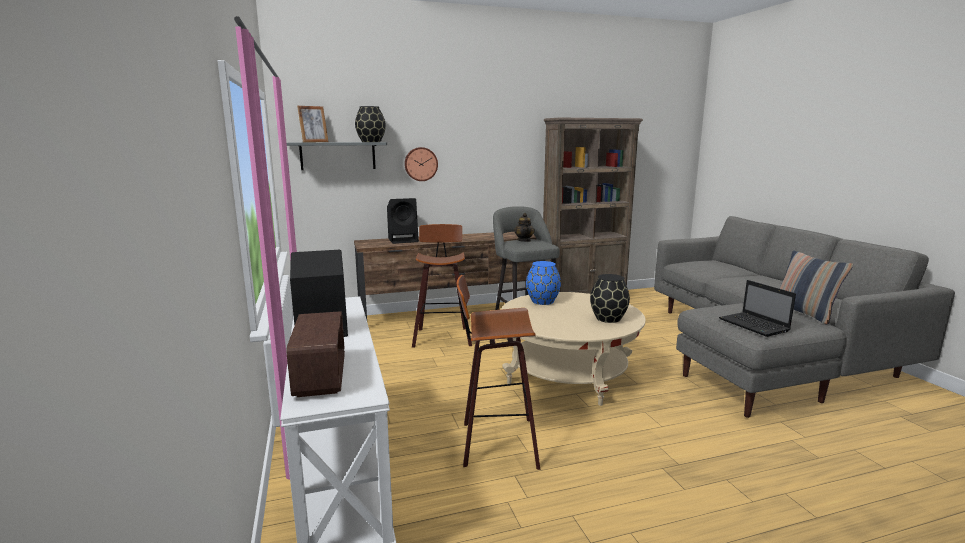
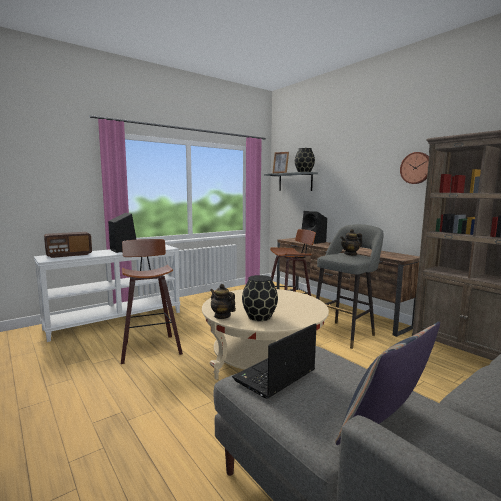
camera: 70 degrees right, 5 degrees down
wall clock [404,147,438,181] -> wall clock moved to [400,152,429,184]
blue vase [526,261,561,305] -> none
none -> teapot [210,284,236,319]

